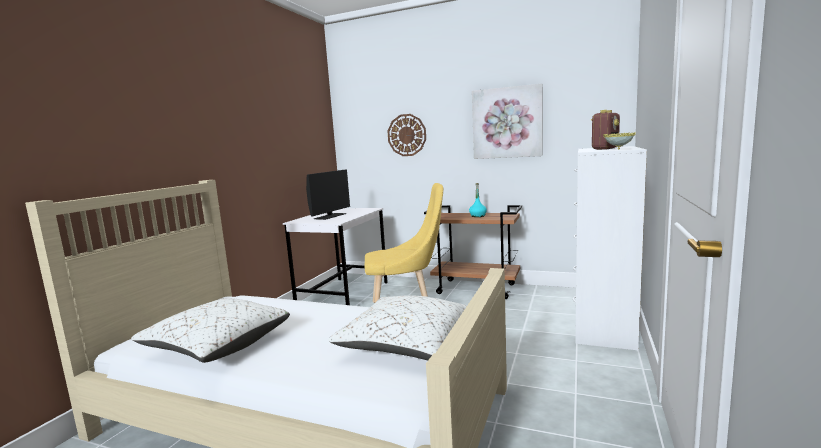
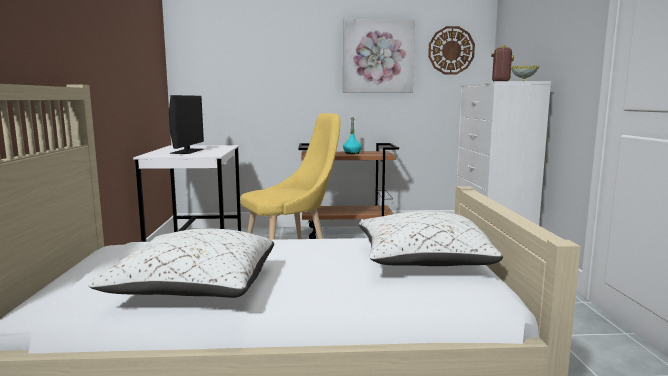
camera: 25 degrees left, 0 degrees up
wall clock [388,114,426,156] -> wall clock moved to [428,26,475,75]

